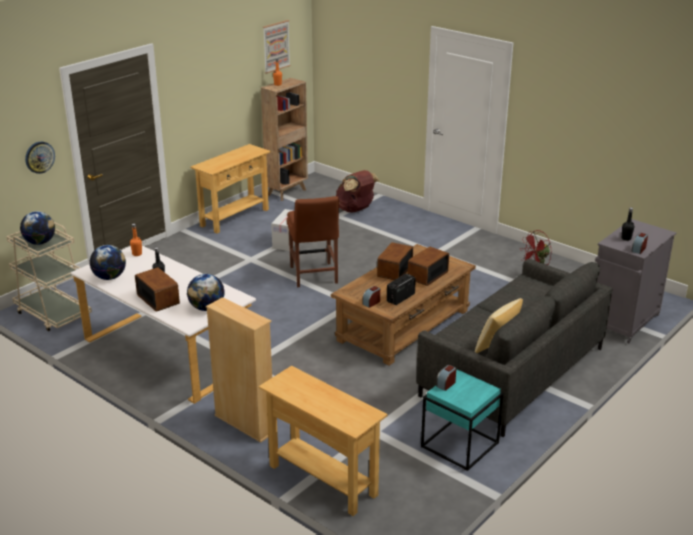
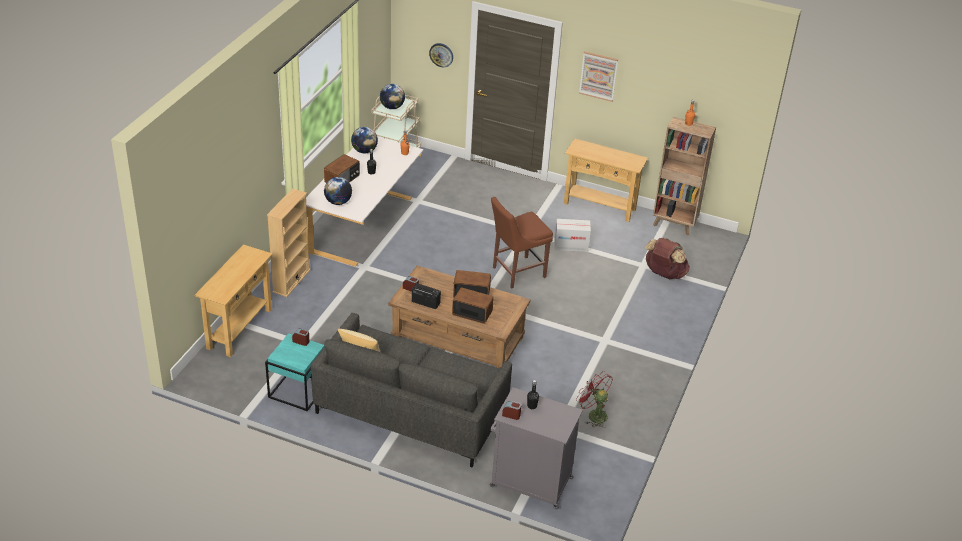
camera: 70 degrees right, 10 degrees up
picture [263,20,291,74] -> picture moved to [579,51,618,102]

